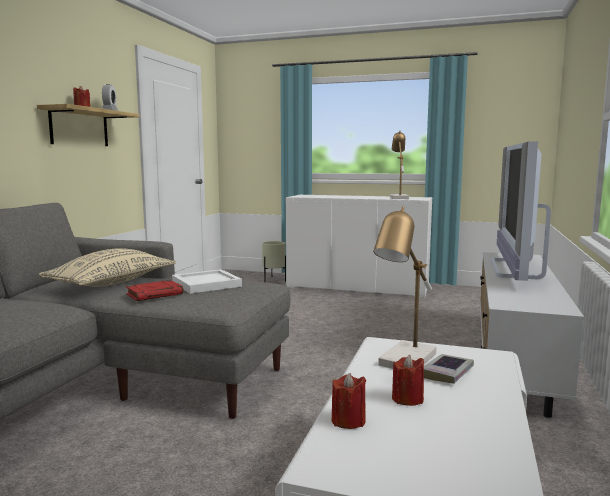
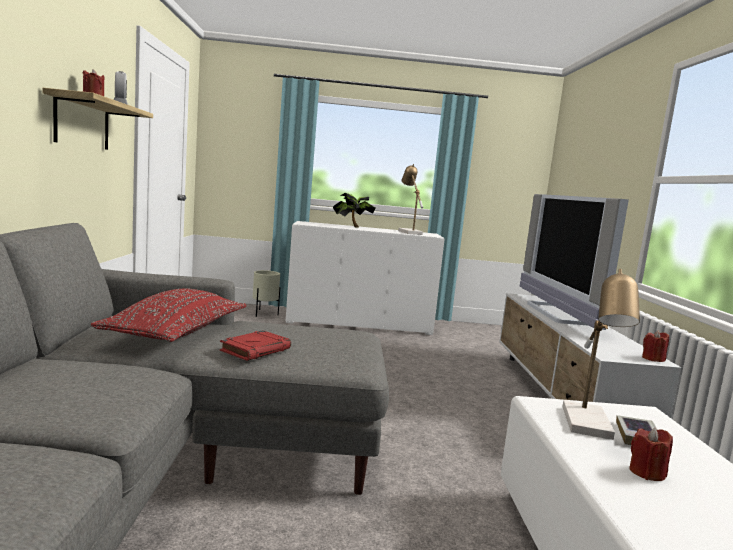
camera: 20 degrees left, 0 degrees up
beige pillow [39,248,176,287] -> red pillow [91,288,246,342]
white tray [172,269,242,294] -> none
red candle [332,373,366,429] -> red candle moved to [642,330,669,362]
none -> potted plant [333,193,376,228]

